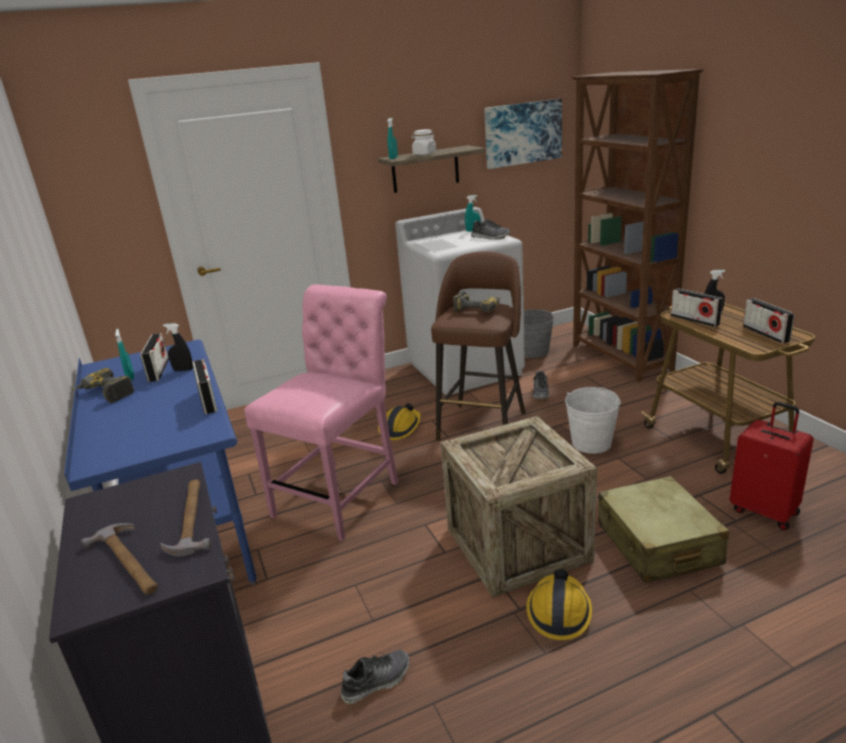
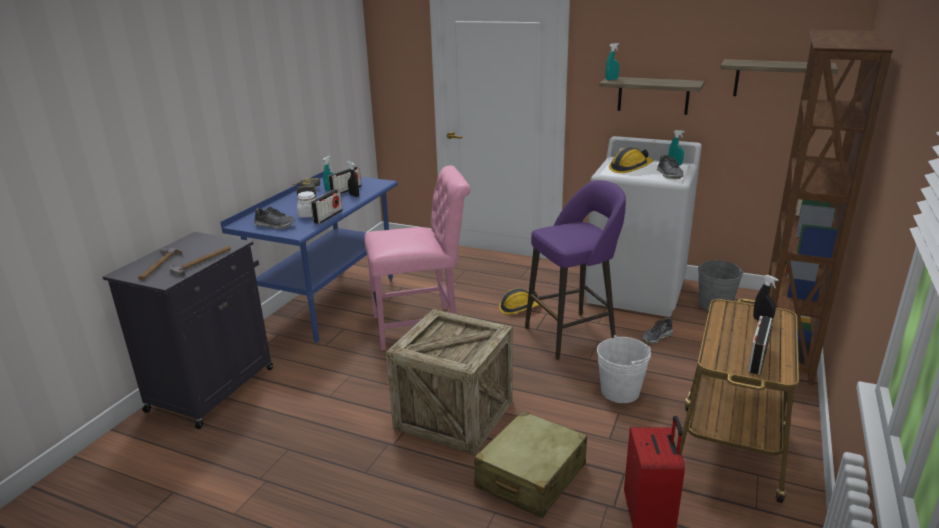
camera: 45 degrees right, 0 degrees up
shoe [340,650,409,704] -> shoe moved to [254,207,295,229]
white jar [412,129,436,155] -> white jar moved to [297,191,315,218]
brown stool [431,251,526,441] -> purple stool [525,180,626,360]
power drill [453,292,500,312] -> none
picture [484,99,562,169] -> shelf [720,59,838,96]
hard hat [526,569,592,640] -> hard hat moved to [609,147,653,173]
radio [671,288,723,327] -> none

